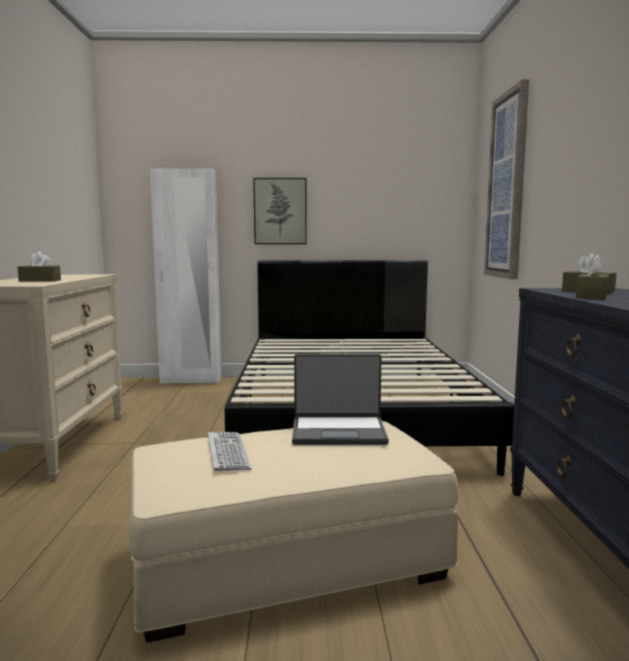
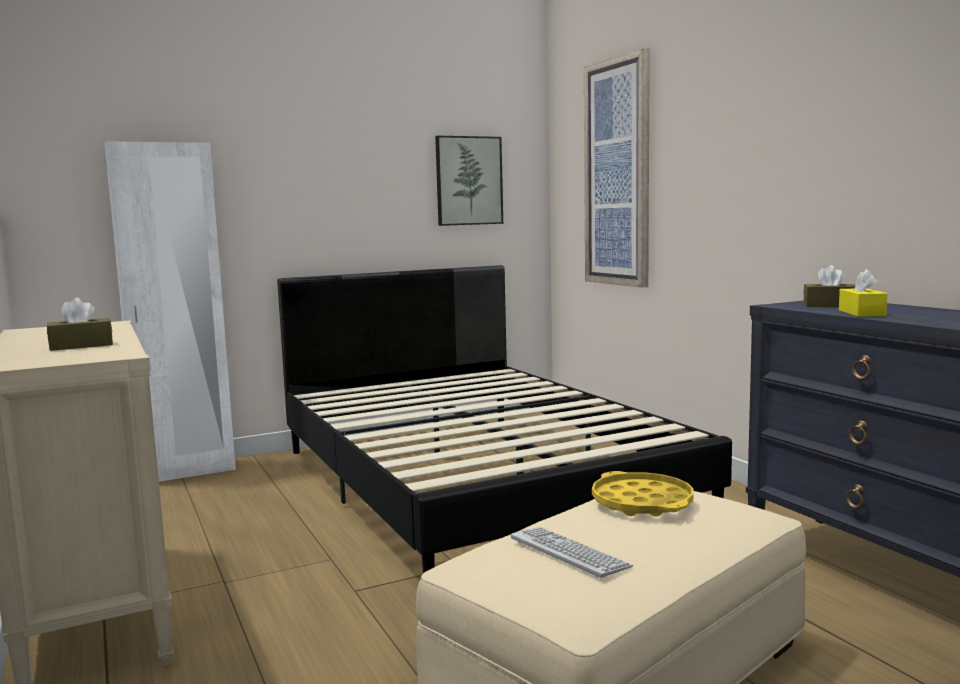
camera: 25 degrees left, 0 degrees up
picture [253,178,307,244] -> picture moved to [435,136,503,226]
laptop [292,354,389,445] -> yellow tray [592,471,693,517]
brown tissue box [576,255,609,299] -> yellow tissue box [839,269,887,317]

